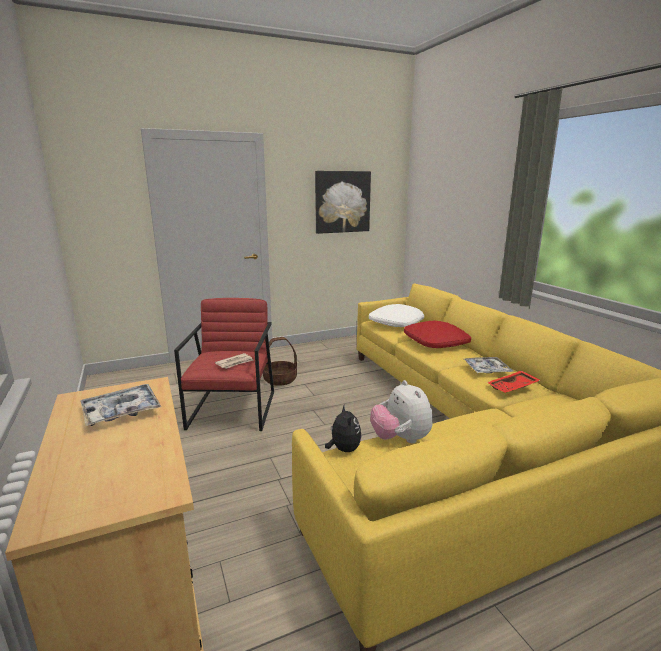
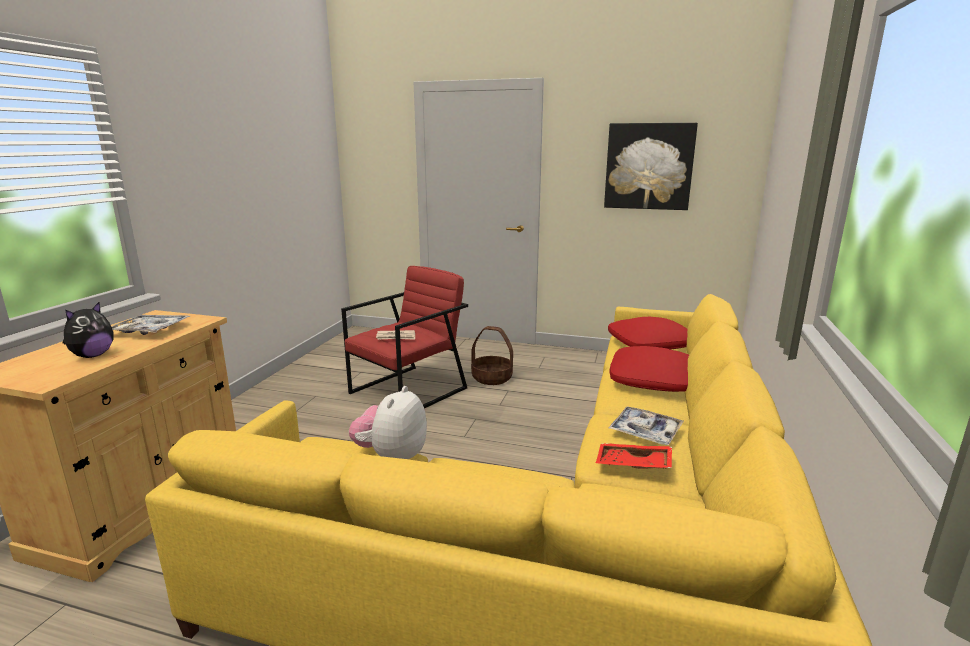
camera: 40 degrees right, 0 degrees up
plush toy [325,405,361,452] -> plush toy moved to [63,302,114,358]
white pillow [369,304,424,327] -> red pillow [608,317,688,350]

